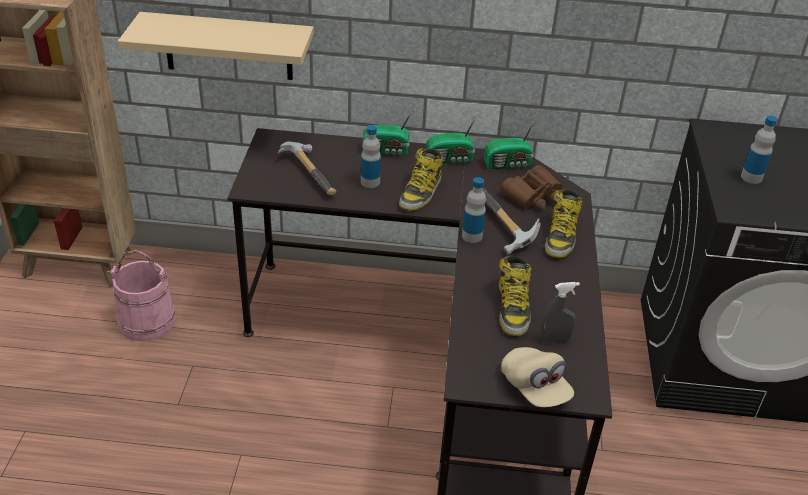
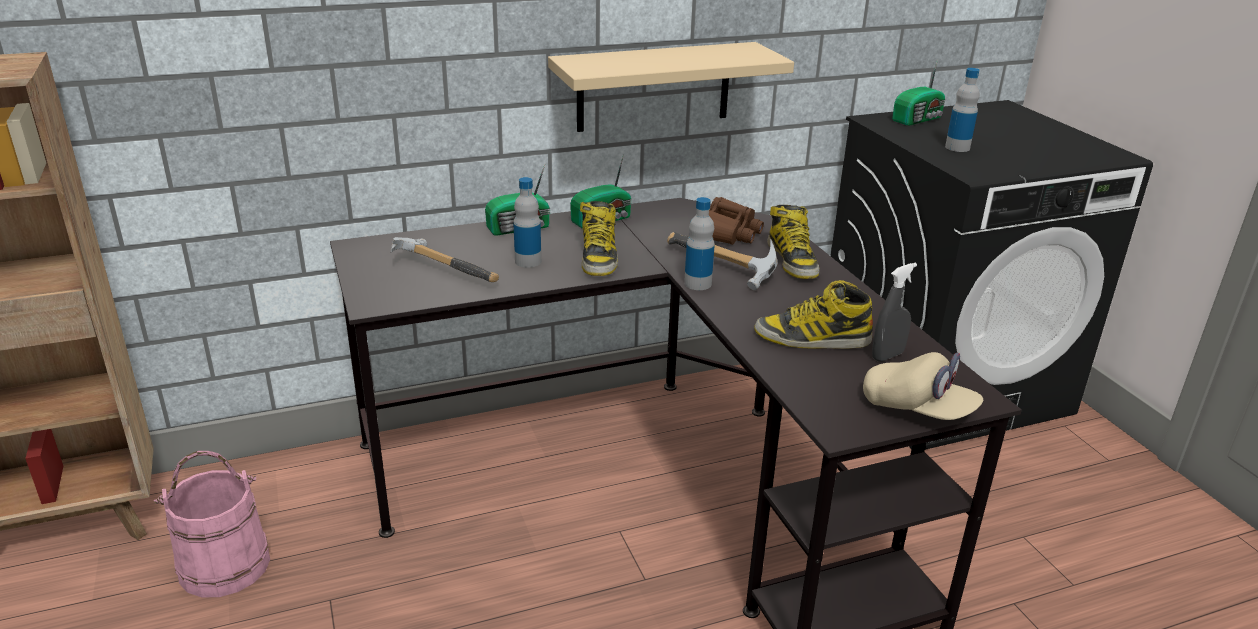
camera: 25 degrees left, 10 degrees down
beige shelf [118,12,314,80] -> beige shelf moved to [548,42,794,132]
radio [484,118,536,169] -> radio moved to [892,59,946,126]
boot [499,256,531,336] -> boot turned 120 degrees clockwise [754,280,873,349]

